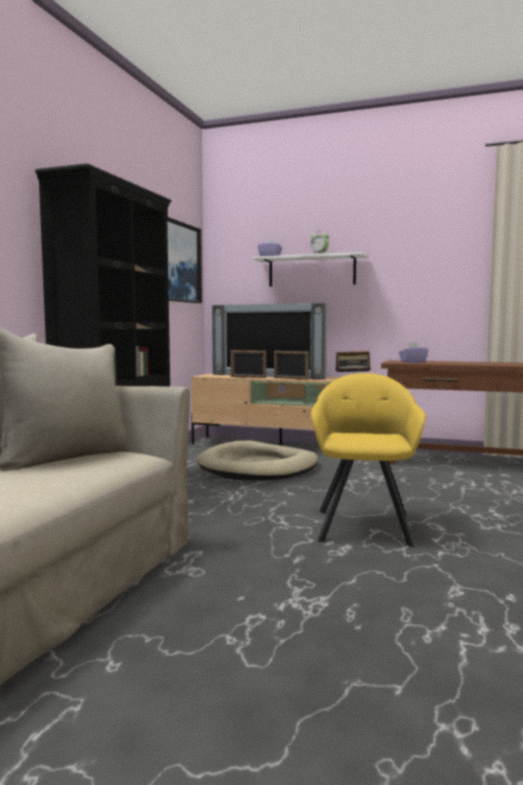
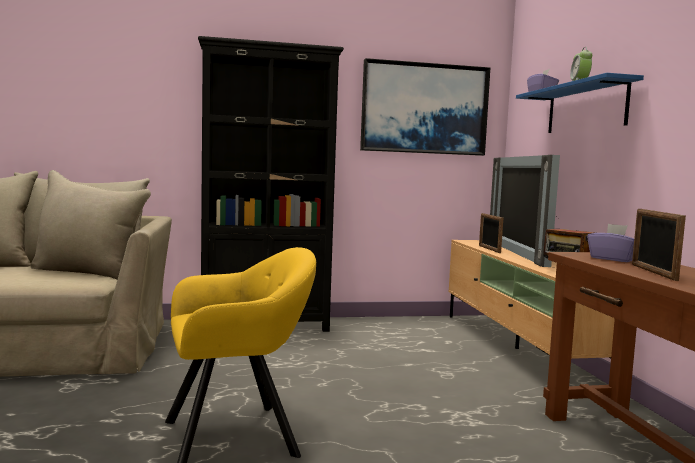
camera: 60 degrees right, 0 degrees up
beige dog bed [197,440,318,481] -> none
white shelf [252,252,367,287] -> blue shelf [516,73,644,133]
picture frame [274,351,309,380] -> picture frame moved to [632,209,686,281]

